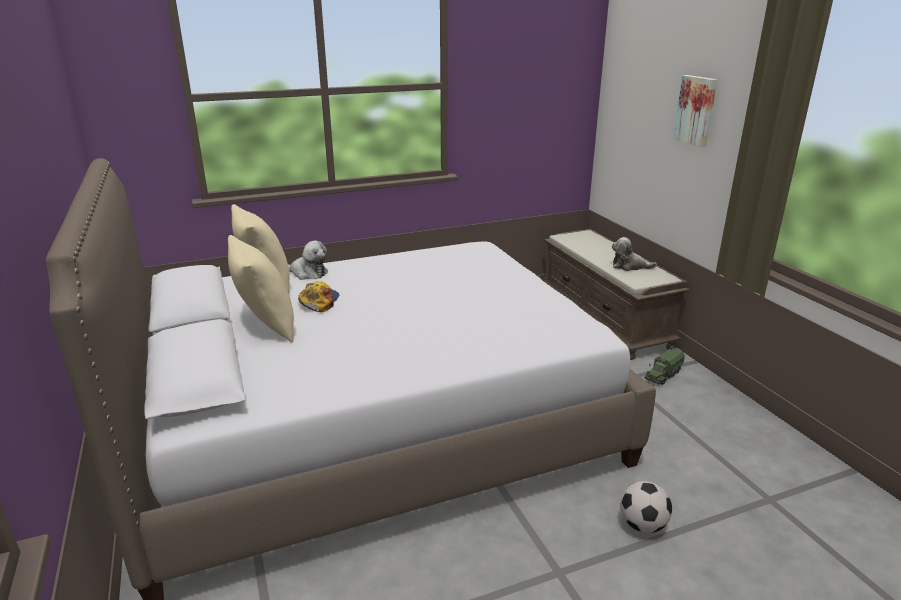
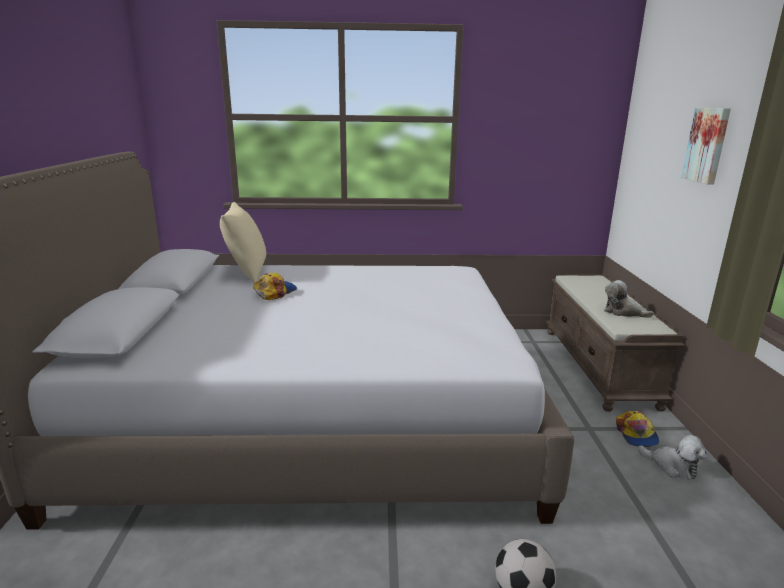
camera: 20 degrees right, 5 degrees down
beige pillow [228,235,294,342] -> none
plush toy [288,241,328,280] -> plush toy moved to [638,435,707,480]
toy truck [644,346,685,385] -> cap [616,411,660,447]

